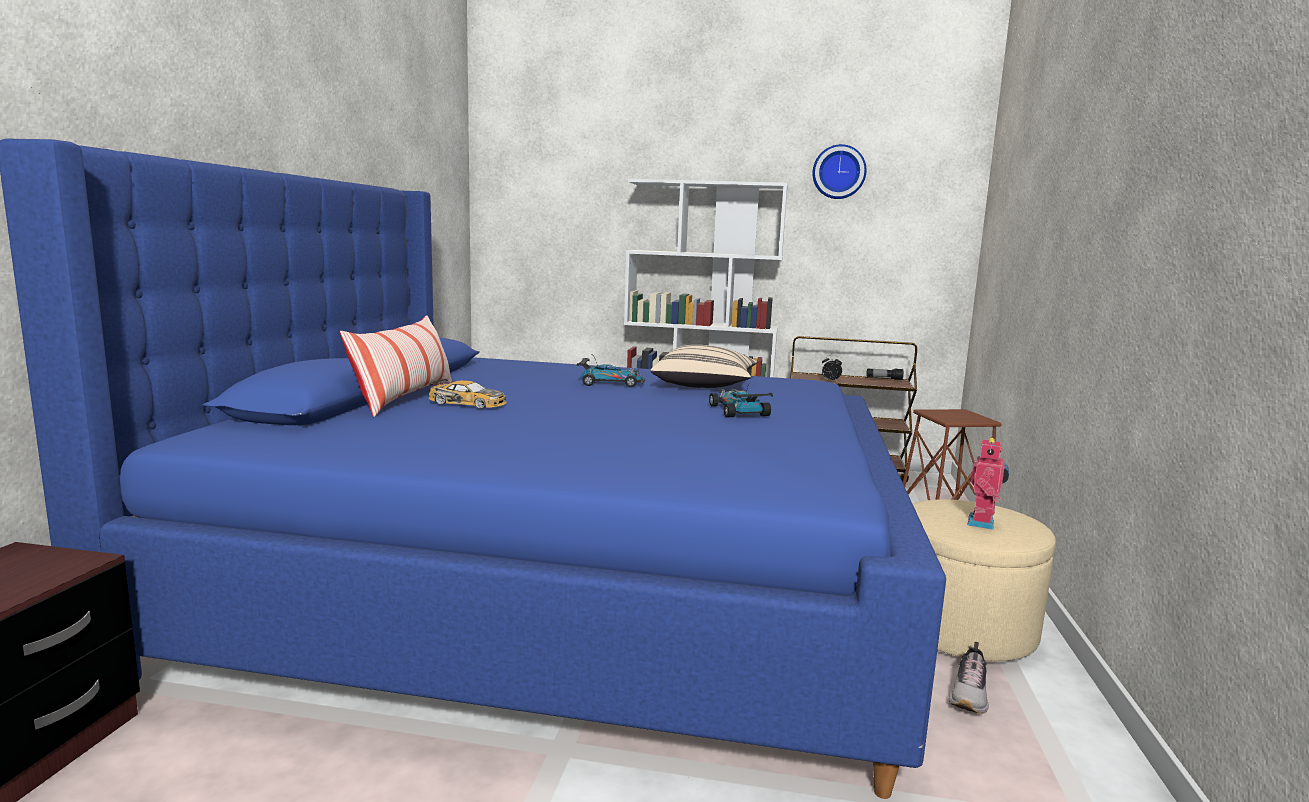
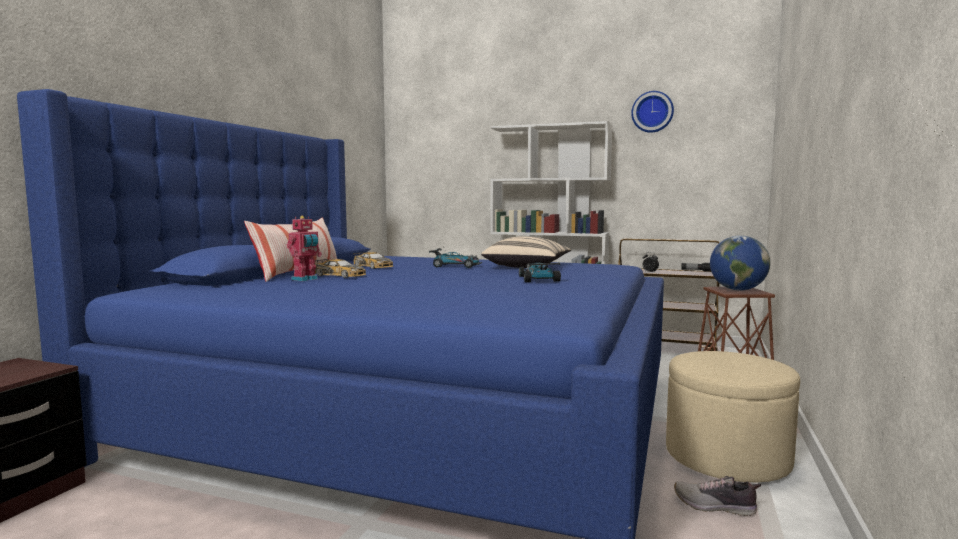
camera: 10 degrees right, 5 degrees down
shoe [948,642,989,714] -> shoe turned 75 degrees clockwise [674,476,761,516]
toy robot [968,437,1009,530] -> toy robot moved to [287,216,322,281]
none -> toy car [353,252,394,269]
none -> globe [710,235,770,291]

